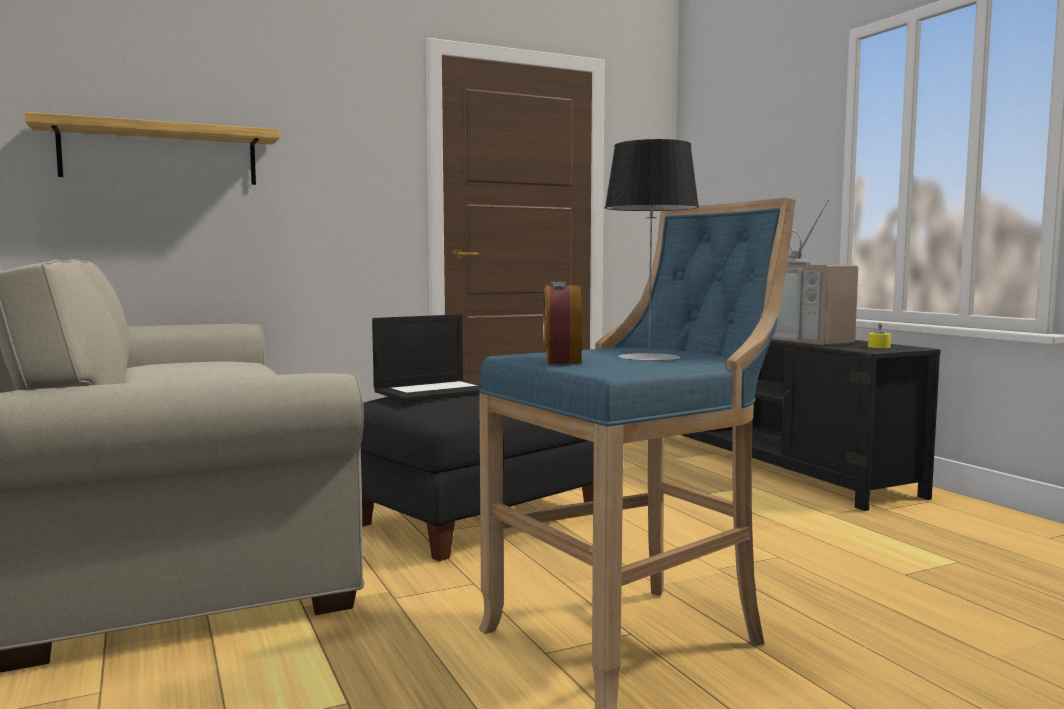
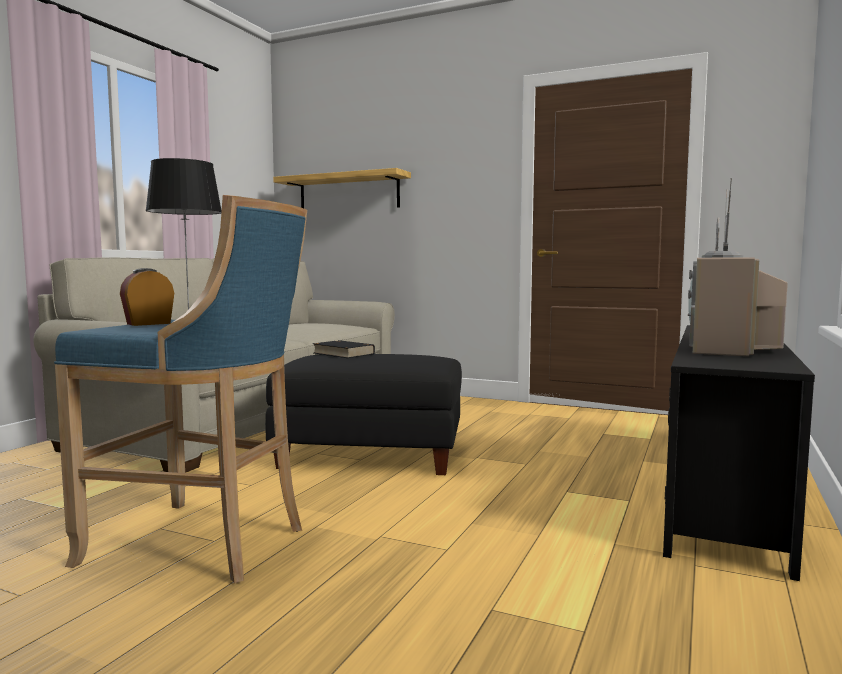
camera: 50 degrees right, 0 degrees up
laptop [372,314,481,402] -> black book [313,340,375,358]
yellow candle [868,322,891,348] -> none

